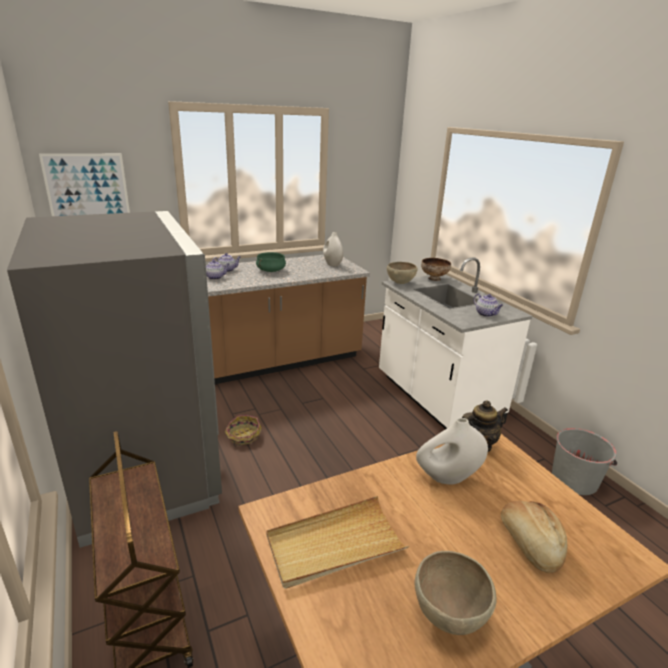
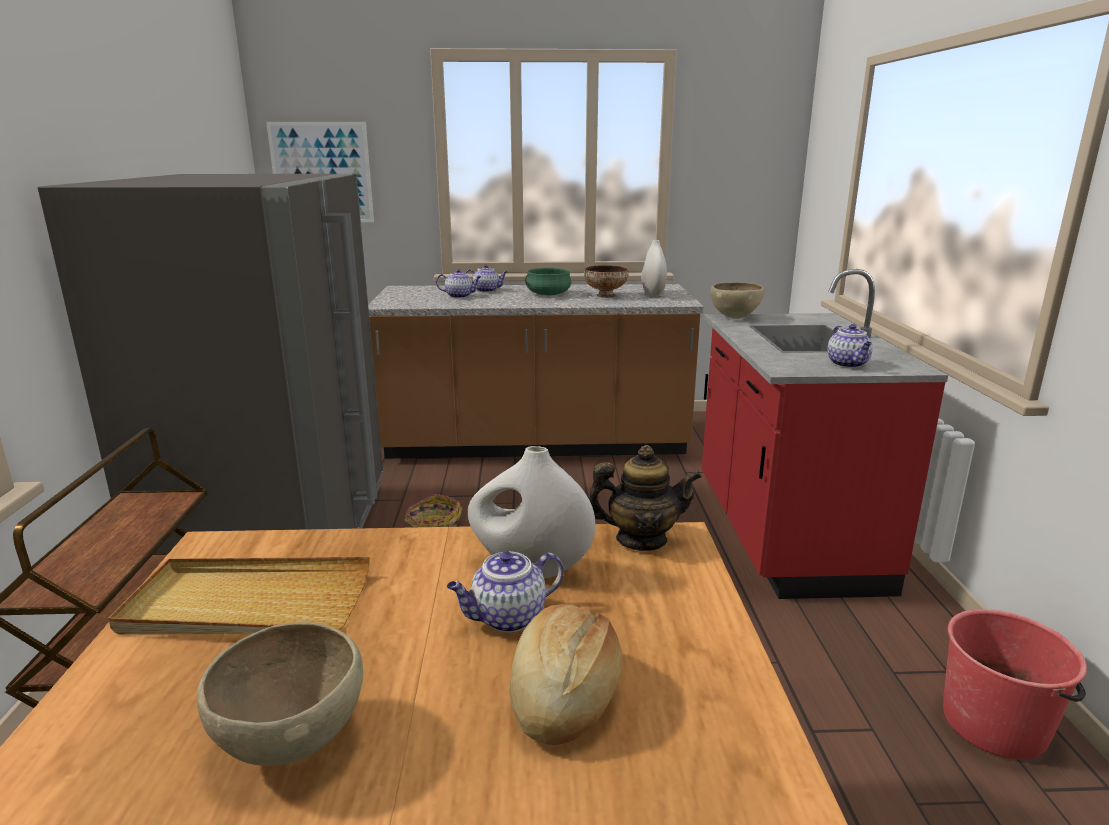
camera: 25 degrees right, 5 degrees down
white counter [379,257,532,429] -> red counter [702,269,948,599]
bowl [421,258,451,281] -> bowl moved to [584,265,629,298]
grey bucket [552,428,617,495] -> red bucket [943,609,1087,760]
none -> teapot [447,551,564,633]

